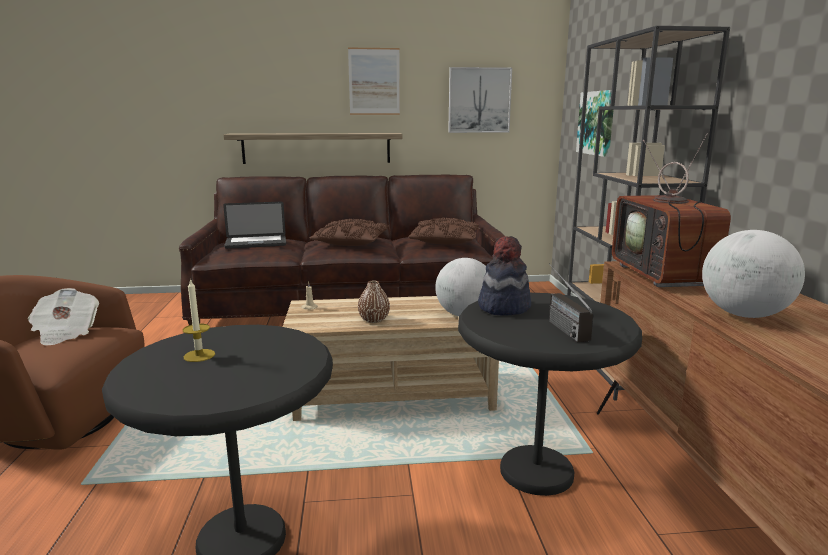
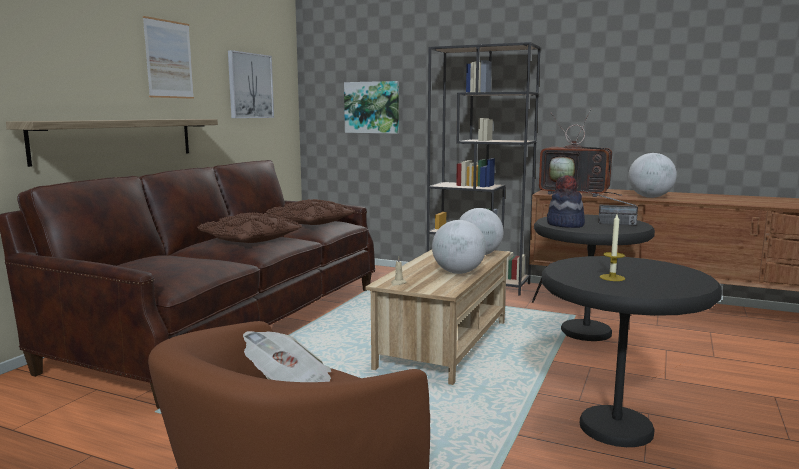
camera: 60 degrees left, 5 degrees down
laptop [223,202,286,249] -> none
brown vase [358,280,390,323] -> globe [432,220,486,274]

